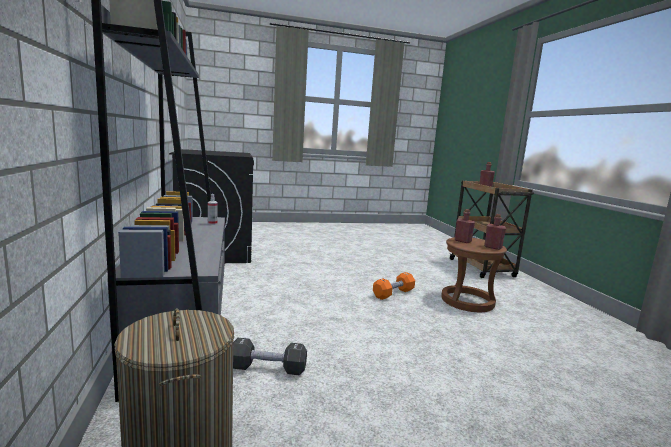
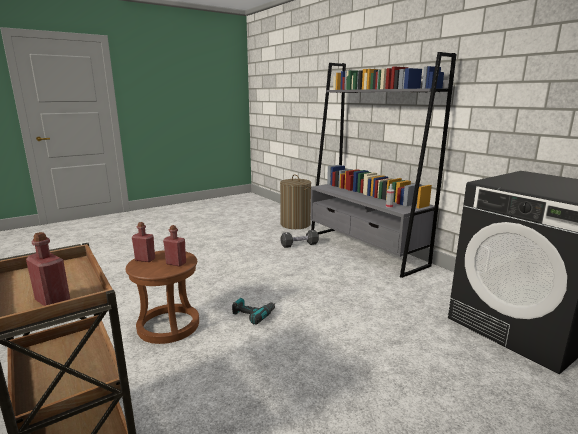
camera: 160 degrees right, 5 degrees up
orange dumbbell [373,272,415,300] -> power drill [232,298,275,325]

